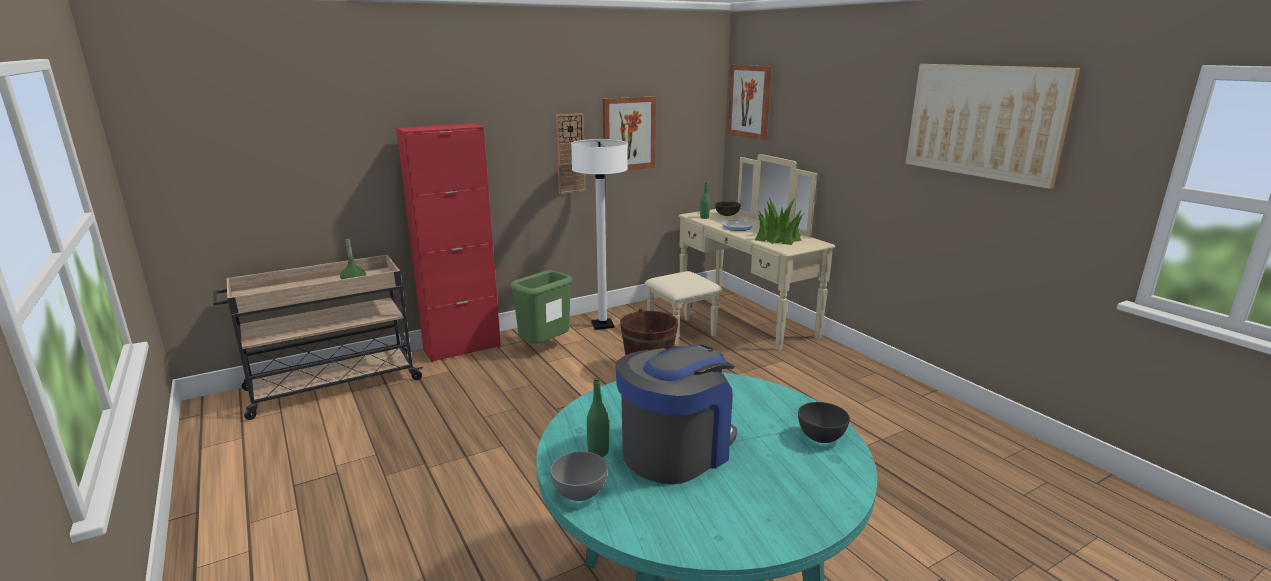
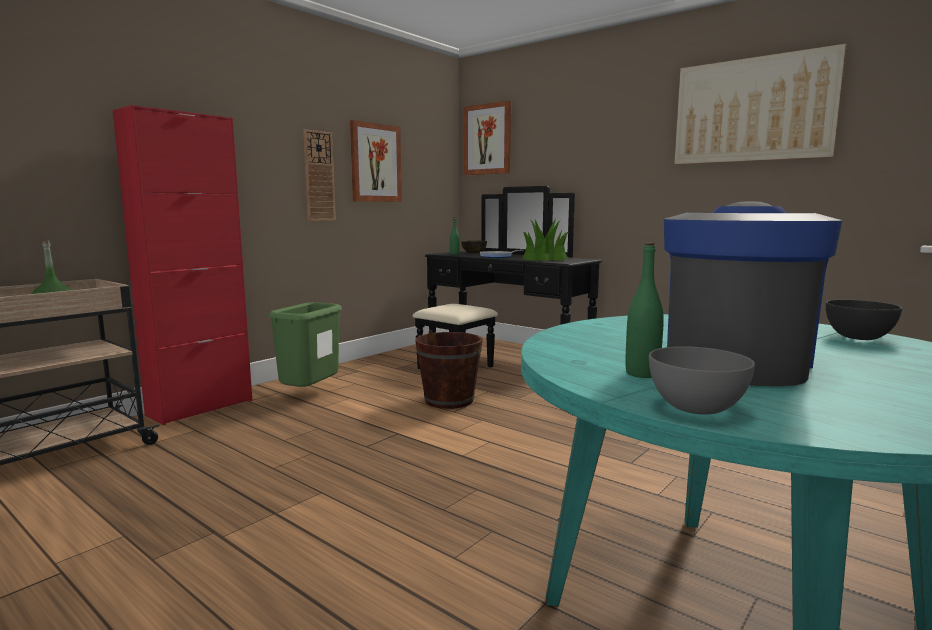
camera: 20 degrees left, 10 degrees down
white floor lamp [571,139,628,330] -> none
beige dresser [645,154,835,351] -> black dresser [413,186,602,369]

